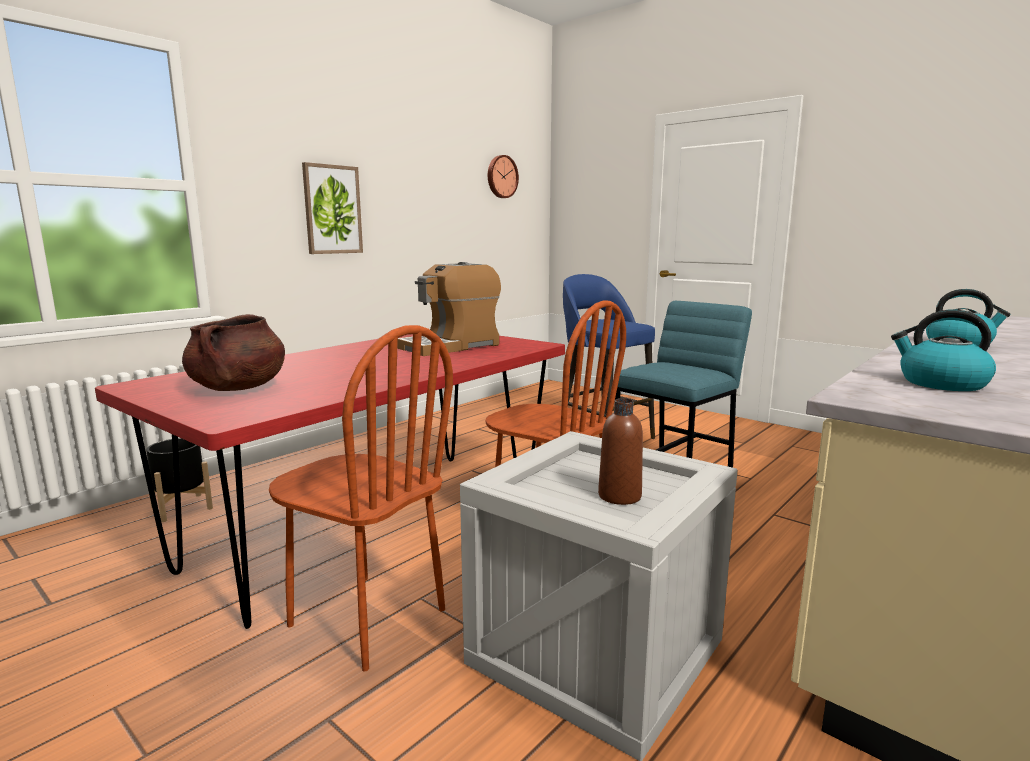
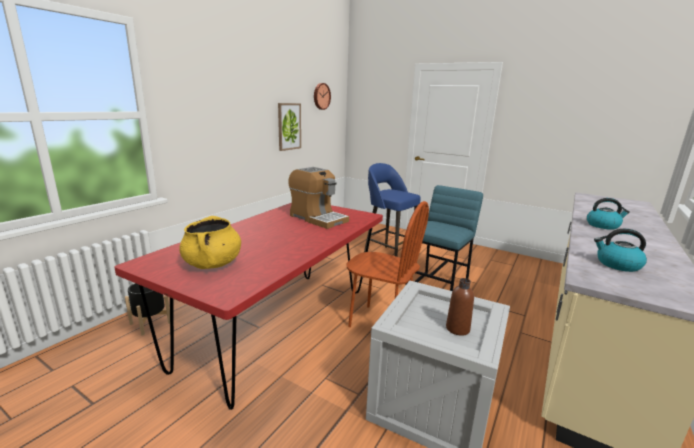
camera: 10 degrees left, 5 degrees up
brown cooking pot [182,314,285,391] -> yellow cooking pot [179,216,241,269]
brown chair [269,325,453,672] -> none
picture [302,162,363,254] -> picture moved to [278,103,301,151]
coffee machine [397,262,501,356] -> coffee machine turned 90 degrees counterclockwise [288,167,349,229]

